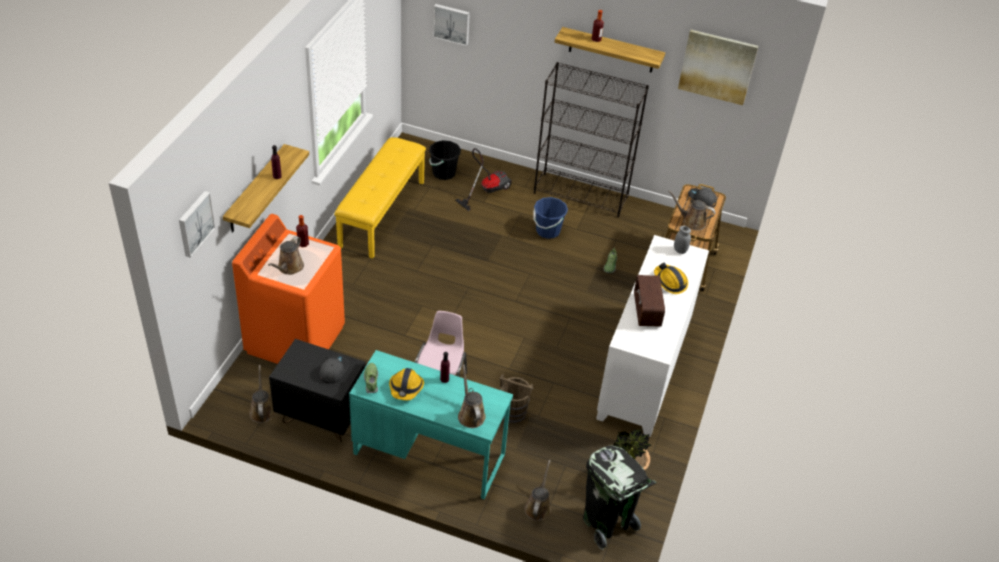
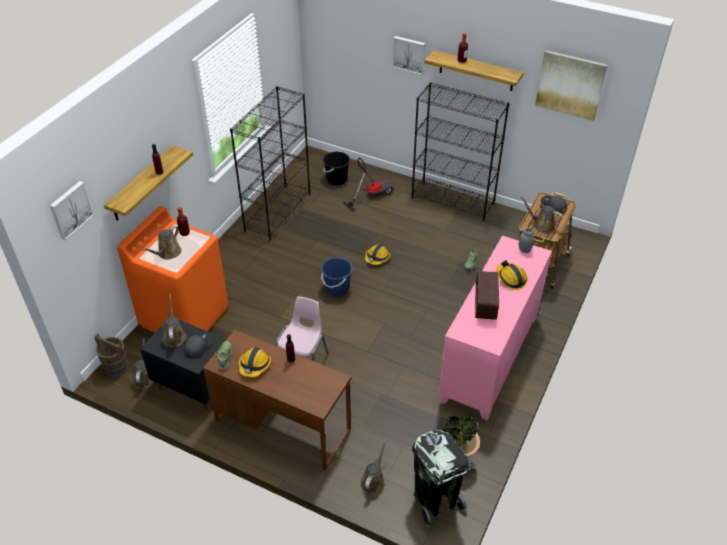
camera: 10 degrees right, 0 degrees up
yellow bench [334,137,426,259] -> black bookcase [230,86,310,240]
turquoise desk [349,350,513,499] -> brown desk [203,330,351,471]
picture [433,4,470,46] -> picture moved to [393,36,426,75]
brown watering can [458,364,486,428] -> brown watering can moved to [163,294,187,347]
brown bucket [500,374,533,423] -> brown bucket moved to [94,334,128,377]
blue bucket [534,197,568,239] -> blue bucket moved to [321,257,353,296]
white cabinet [596,235,709,437] -> pink cabinet [439,236,552,421]
none -> hard hat [365,244,391,265]

